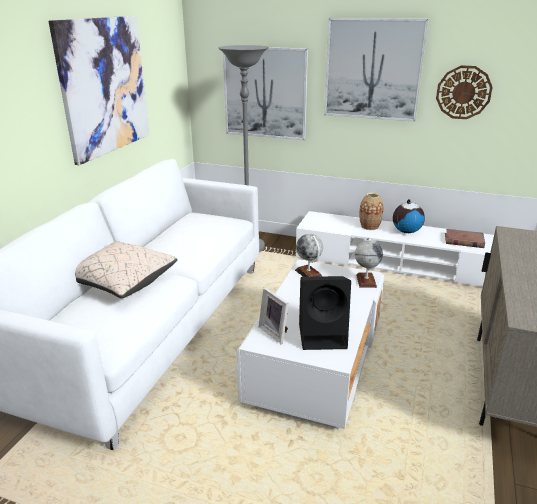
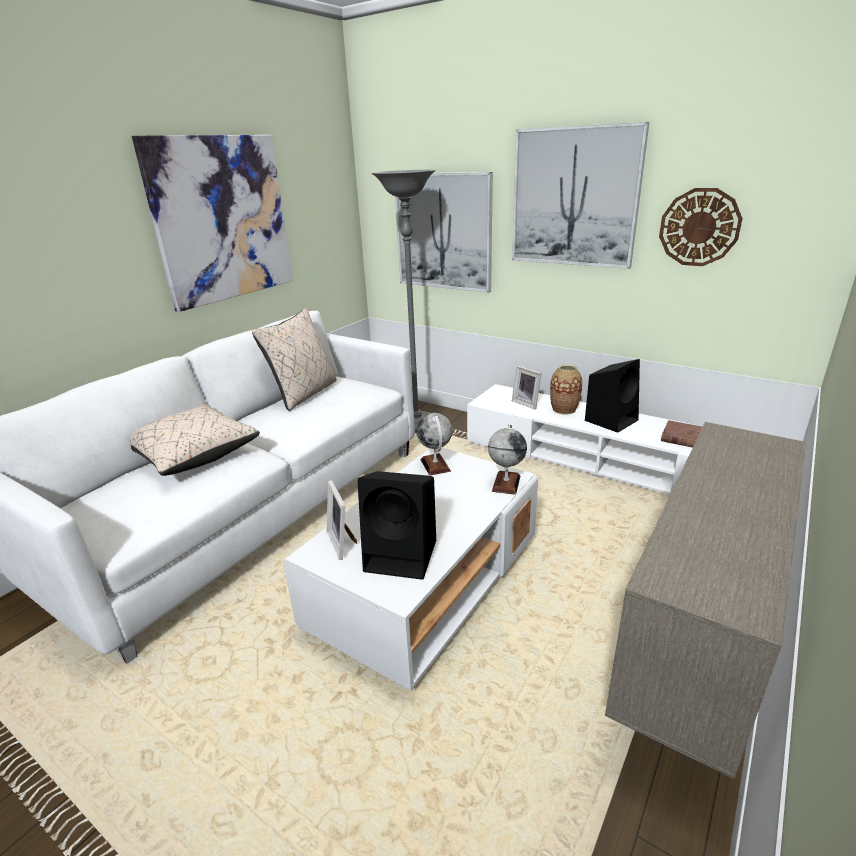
camera: 15 degrees right, 0 degrees up
globe [393,199,425,233] -> black speaker [585,359,640,433]
none -> beige pillow [252,308,337,411]
none -> picture frame [512,366,542,409]

